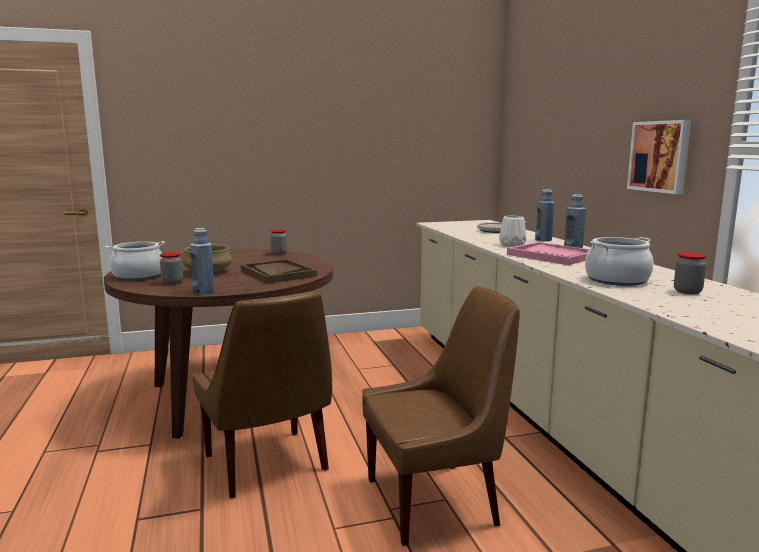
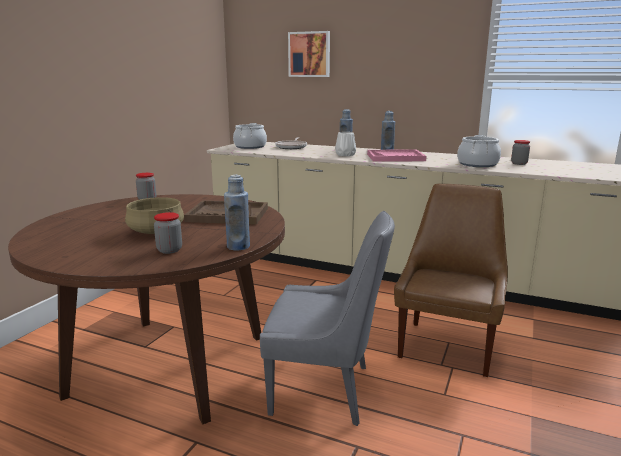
camera: 50 degrees left, 5 degrees up
cooking pot [106,241,165,281] -> cooking pot moved to [233,123,267,149]
brown chair [192,290,332,498] -> grey chair [260,211,395,426]
picture [627,120,691,194] -> picture moved to [288,31,330,77]

